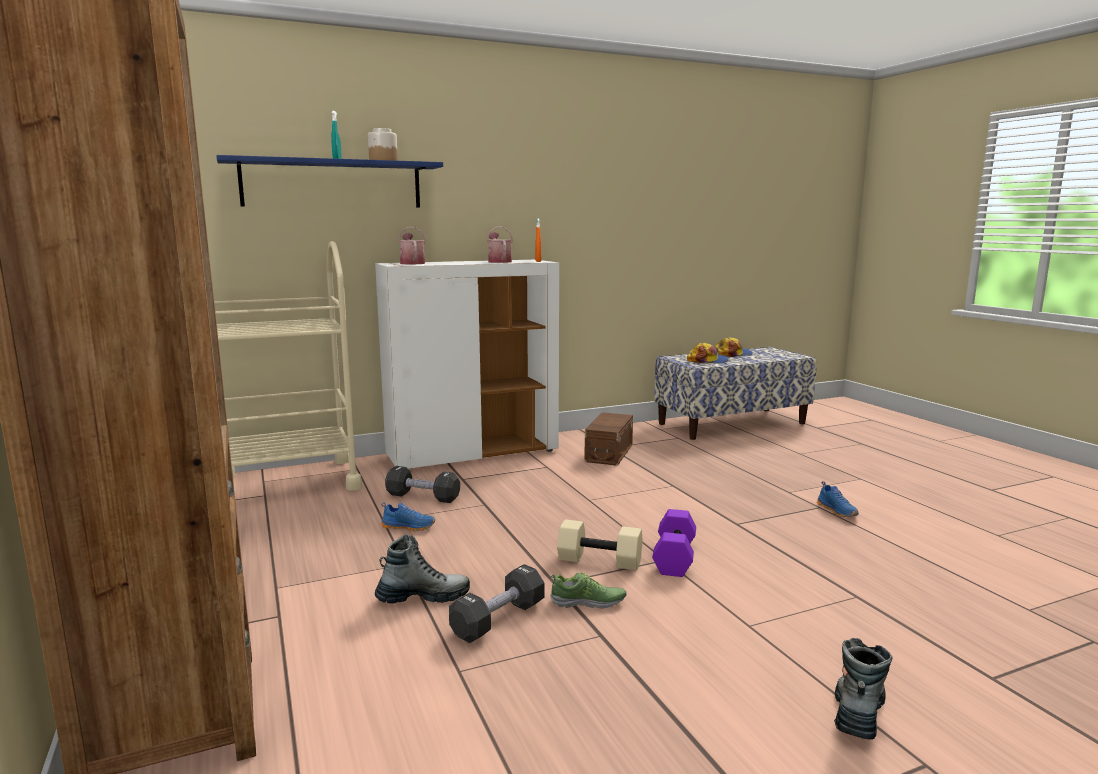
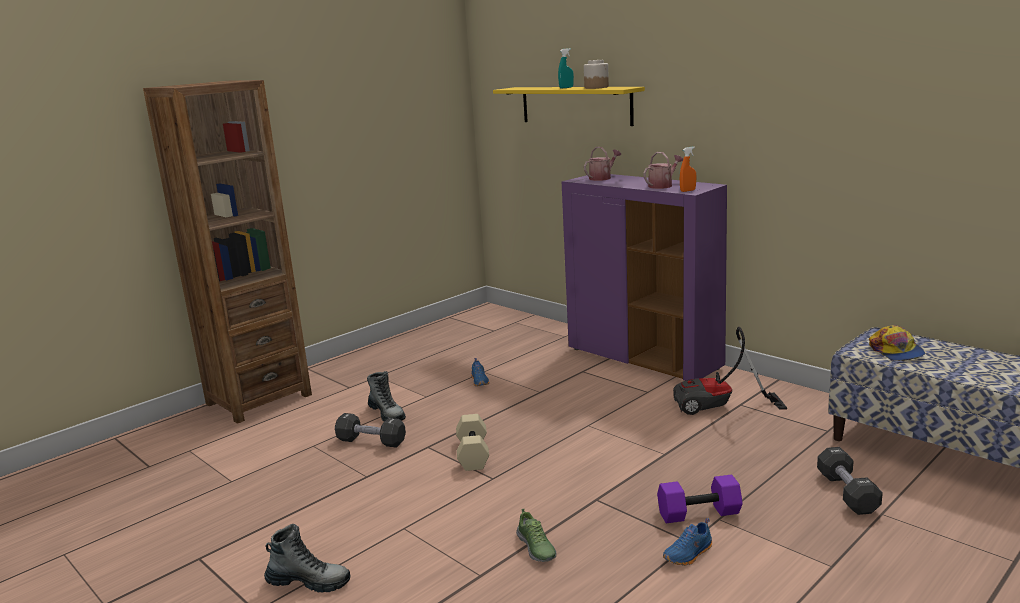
camera: 70 degrees right, 5 degrees up
beige cart [214,241,362,491] -> none
blue shelf [216,155,443,208] -> yellow shelf [493,87,645,126]
white cabinet [375,260,559,468] -> purple cabinet [562,174,727,381]
black dumbbell [385,466,460,503] -> black dumbbell moved to [817,447,883,515]
shoe [550,573,627,609] -> shoe moved to [516,509,557,562]
brown storage box [584,412,633,466] -> vacuum cleaner [673,327,787,415]
purple dumbbell [652,509,696,577] -> purple dumbbell moved to [657,474,743,523]
cap [715,337,753,357] -> none

